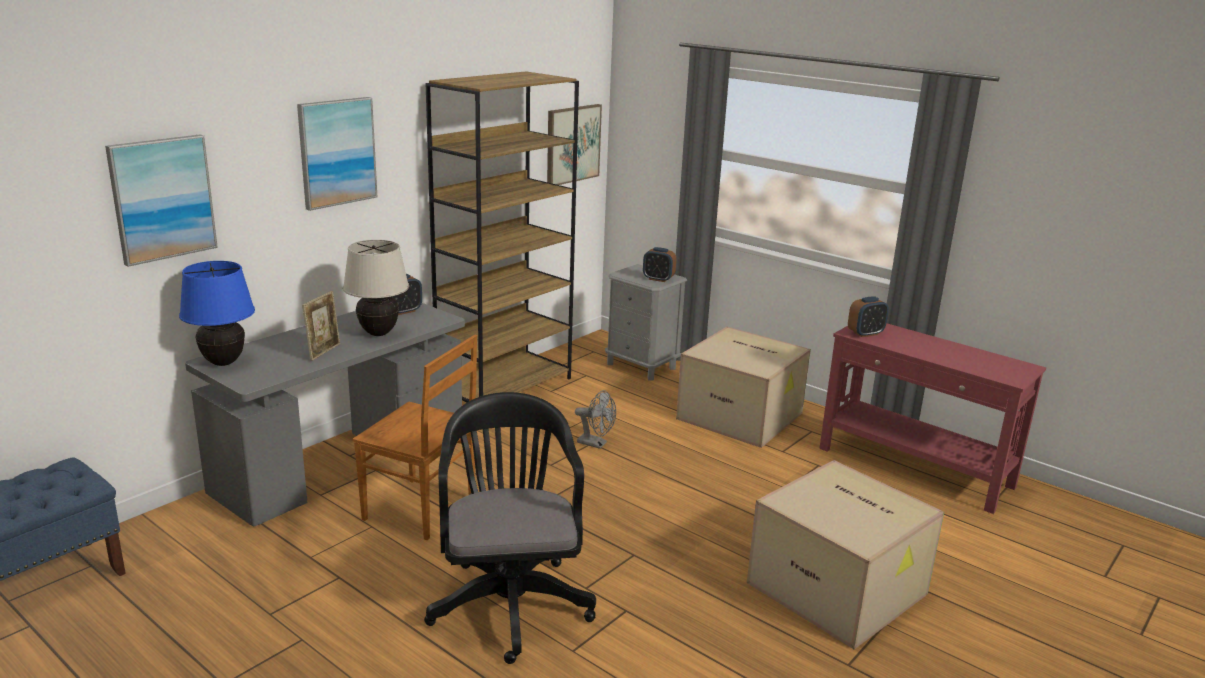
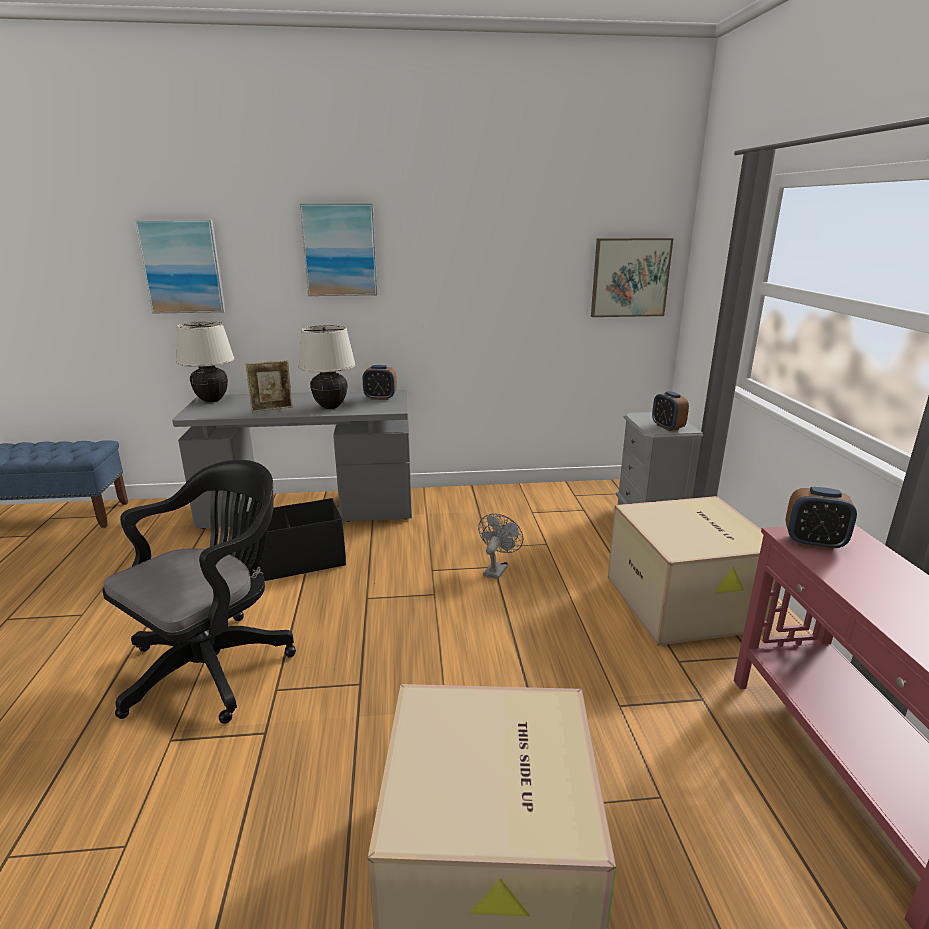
camera: 45 degrees right, 0 degrees up
blue table lamp [179,261,255,366] -> beige table lamp [176,321,235,403]
brown chair [353,335,477,540] -> black storage box [237,498,346,581]
brown bookcase [425,71,579,402] -> none
grey fan [575,390,616,449] -> grey fan turned 135 degrees counterclockwise [478,514,523,579]

